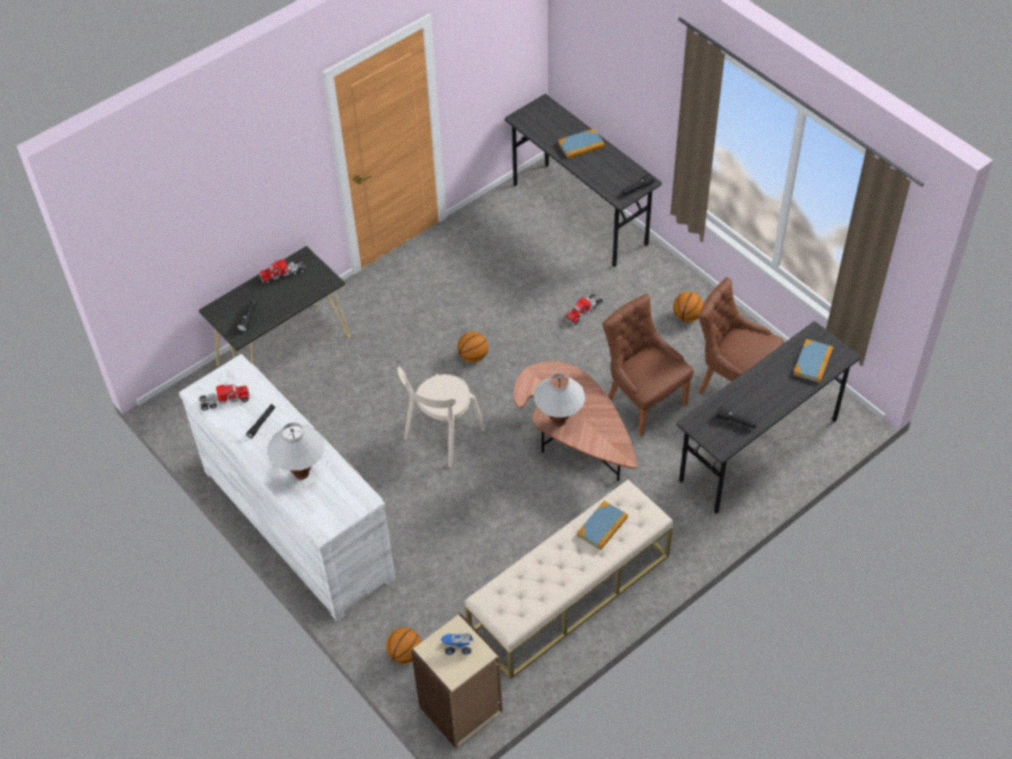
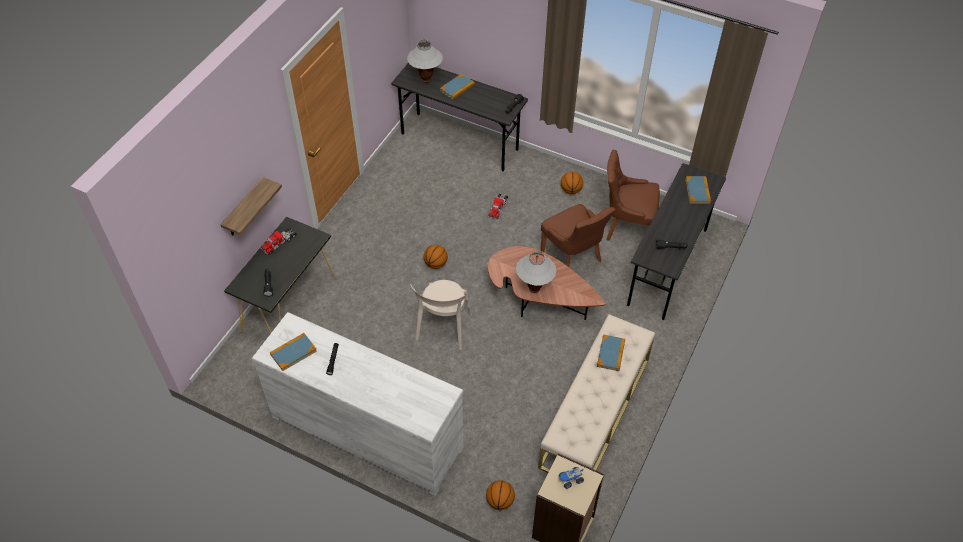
camera: 25 degrees left, 0 degrees up
toy truck [198,382,250,410] -> book [270,333,317,371]
white table lamp [267,423,325,480] -> white table lamp moved to [407,40,443,83]
brown chair [602,294,694,437] -> brown chair turned 150 degrees counterclockwise [541,204,616,267]
none -> shelf [220,177,282,236]

